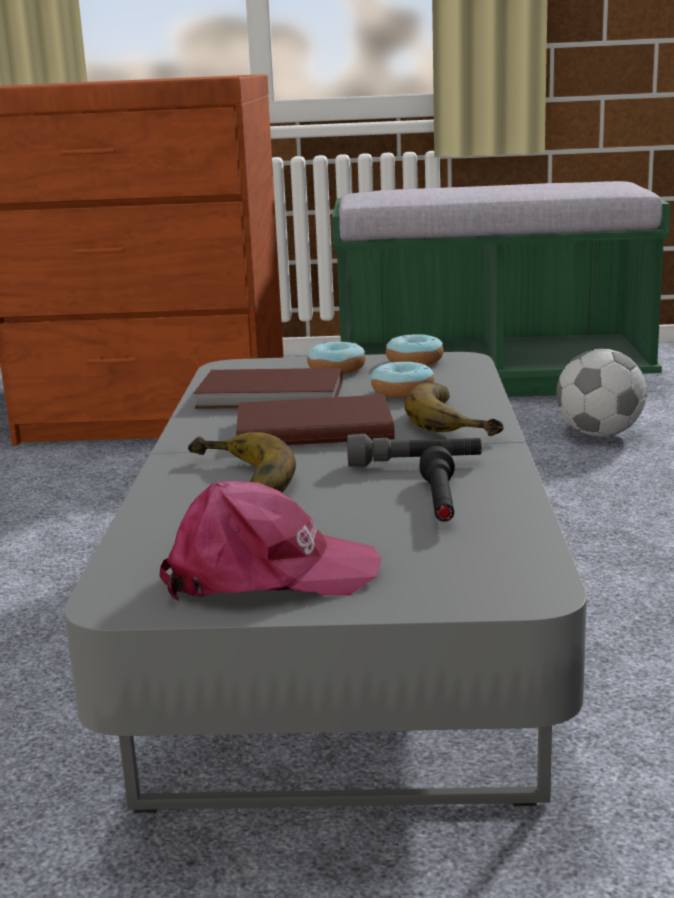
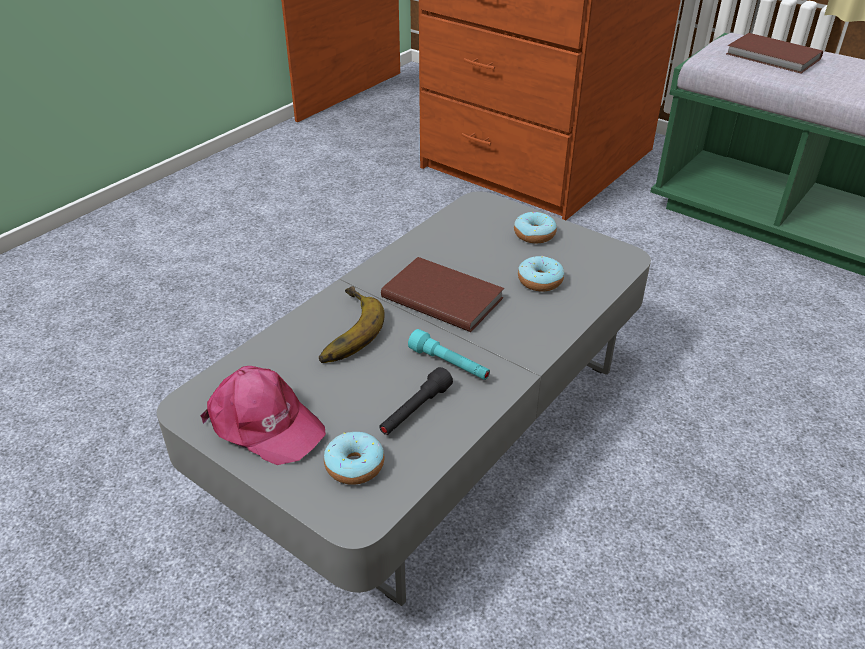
camera: 35 degrees right, 20 degrees up
brown book [194,368,343,409] -> brown book moved to [726,33,823,74]
grey flashlight [347,433,482,467] -> turquoise flashlight [408,329,490,380]
donut [386,334,444,366] -> donut moved to [324,432,384,485]
banana [405,383,504,436] -> none
football [556,349,647,437] -> none

